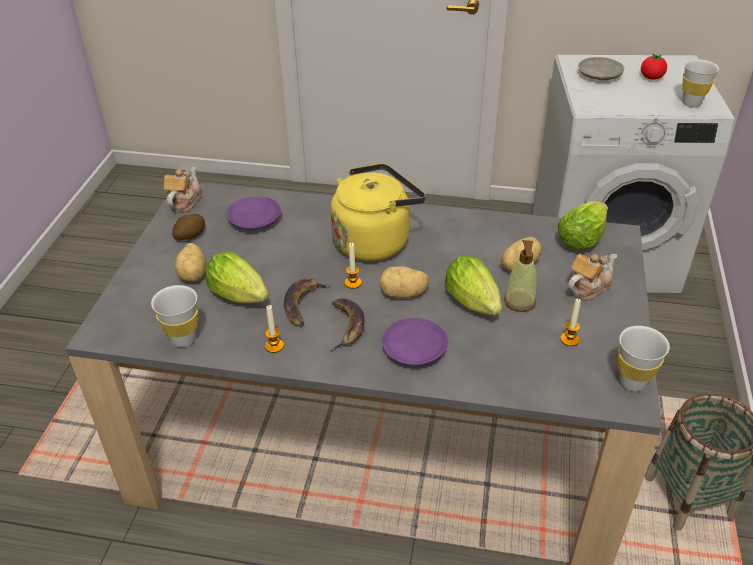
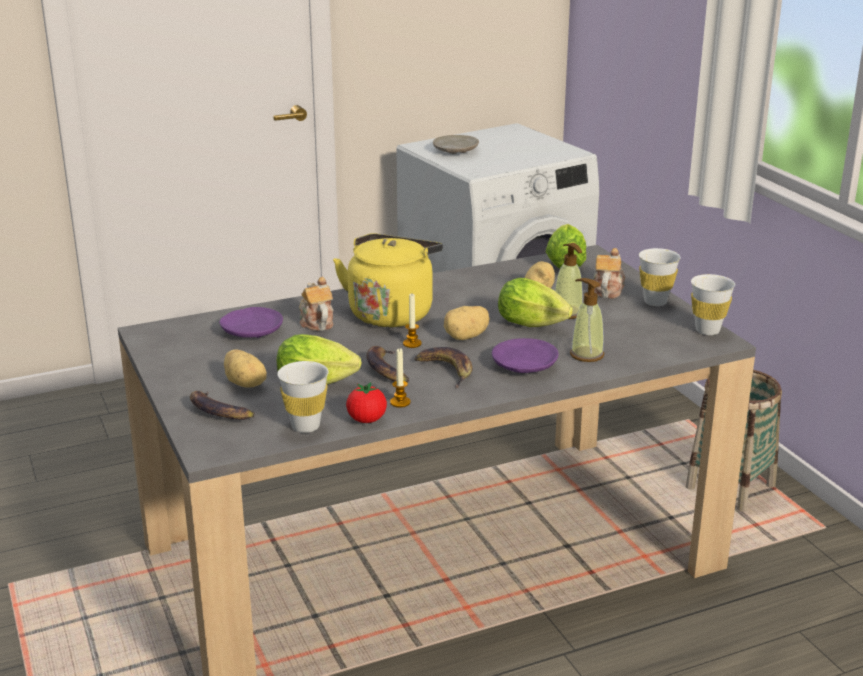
camera: 35 degrees left, 15 degrees down
teapot [164,167,202,213] -> teapot moved to [299,277,334,331]
potato [172,214,205,240] -> none
candle [560,298,581,346] -> none
tomato [641,53,667,80] -> tomato moved to [346,382,387,423]
white cup [682,59,719,107] -> white cup moved to [639,248,681,306]
none -> banana [190,391,255,420]
none -> soap dispenser [570,278,604,362]

